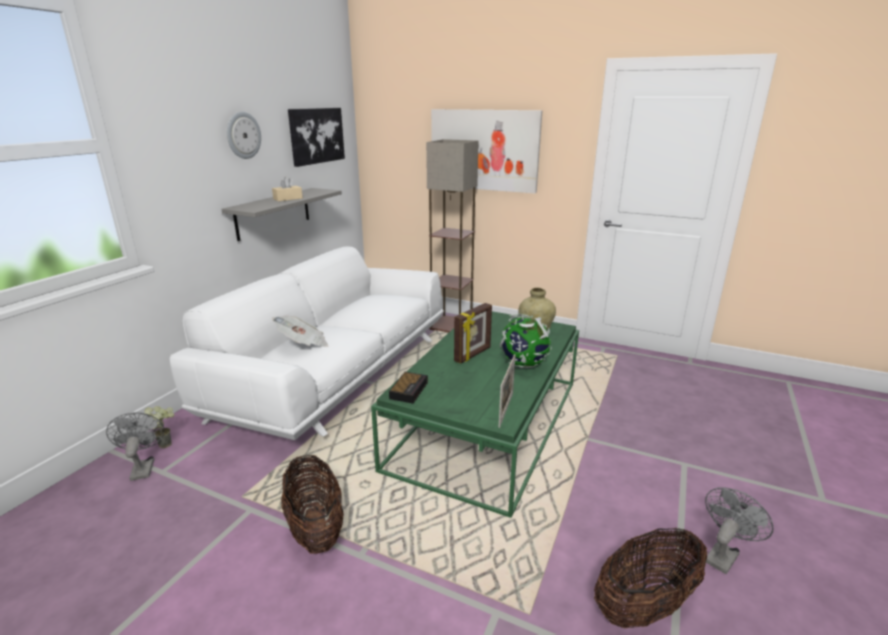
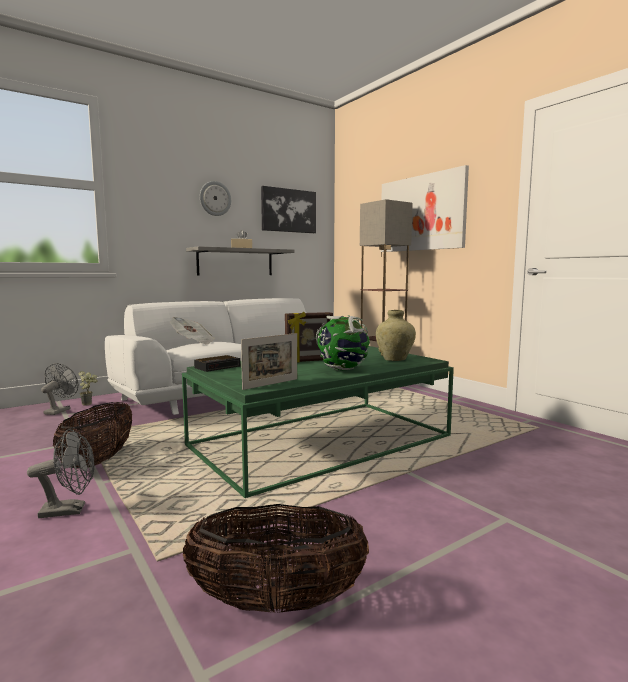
camera: 30 degrees right, 15 degrees down
grey fan [705,487,773,574] -> grey fan moved to [27,429,95,518]

